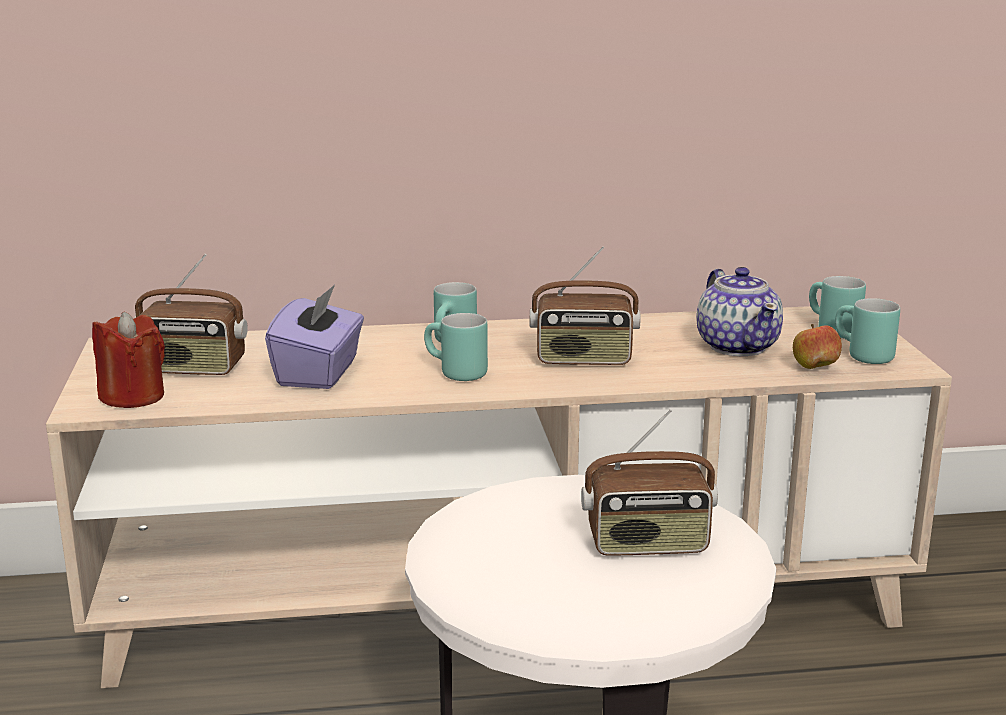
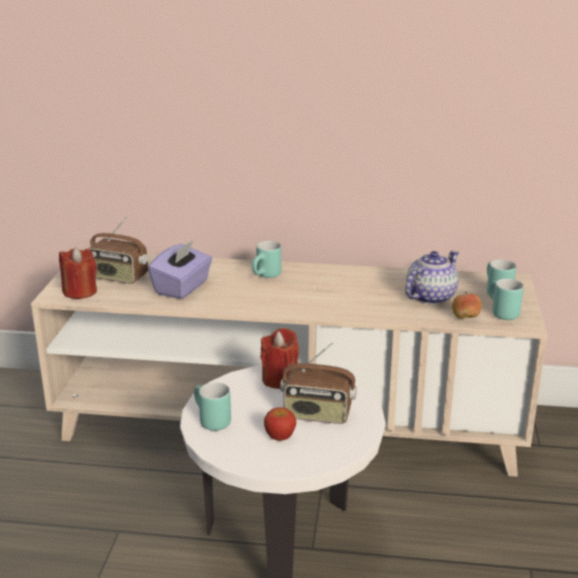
camera: 15 degrees right, 5 degrees up
turquoise mug [424,313,488,381] -> turquoise mug moved to [194,382,231,431]
radio [530,246,641,365] -> none
teapot [697,267,783,356] -> teapot turned 135 degrees counterclockwise [405,251,459,305]
none -> red candle [260,328,299,389]
none -> apple [264,407,296,441]

